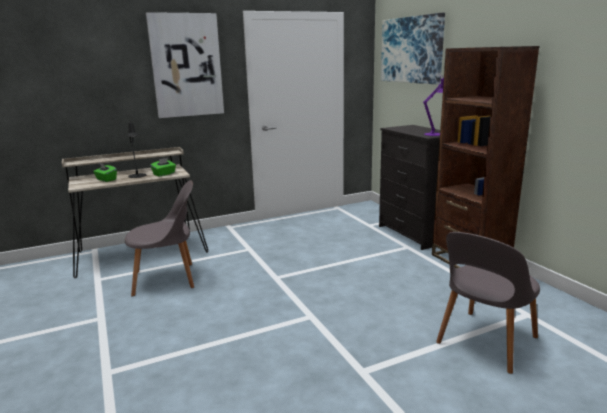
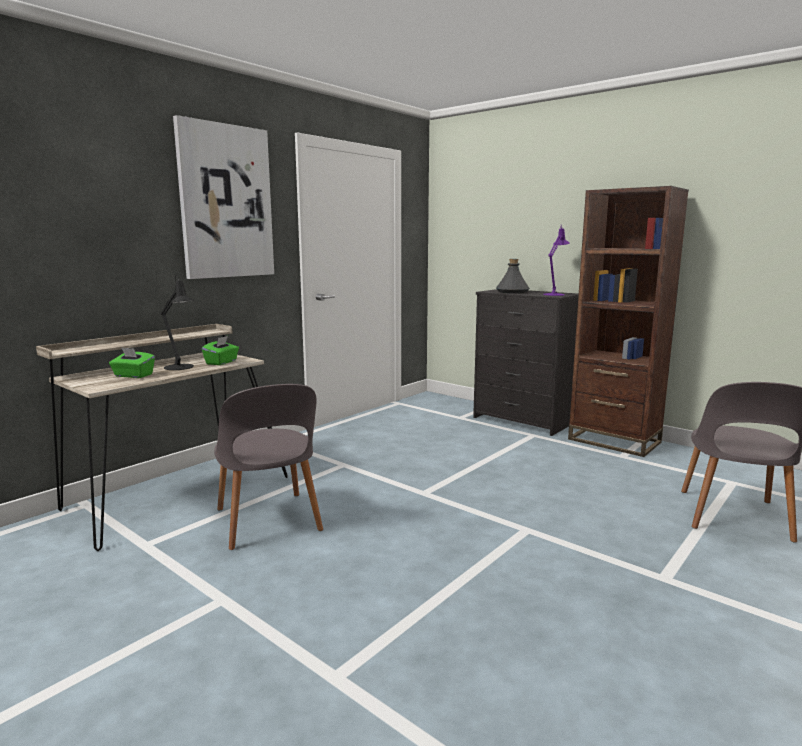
camera: 25 degrees left, 5 degrees down
grey chair [125,180,194,296] -> grey chair turned 105 degrees clockwise [214,384,323,550]
picture [381,13,445,84] -> none
none -> grey bottle [496,259,530,293]

